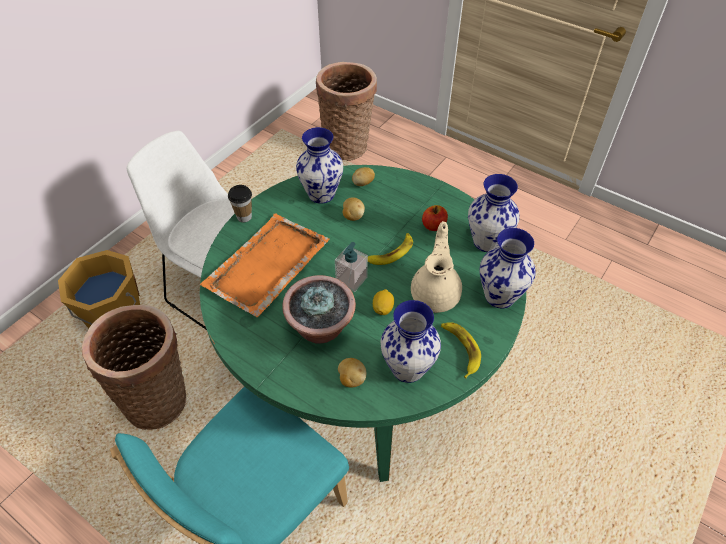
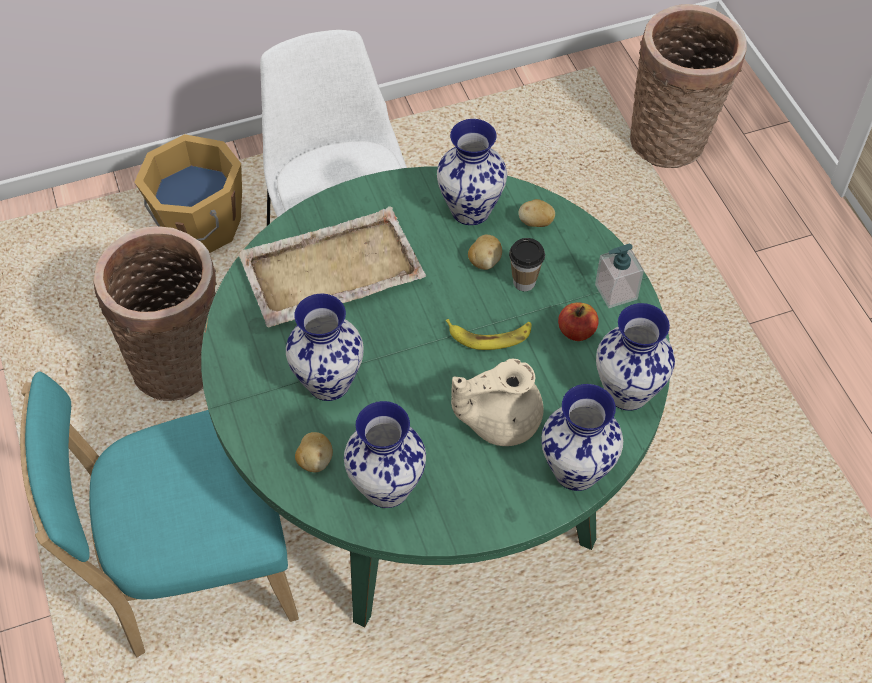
camera: 35 degrees right, 5 degrees up
orange tray [200,213,330,317] -> beige tray [238,206,426,328]
cup [228,185,252,222] -> cup moved to [509,238,545,291]
potted plant [282,275,356,344] -> vase [286,294,363,401]
soap dispenser [335,242,368,292] -> soap dispenser moved to [595,244,644,308]
lemon [373,289,394,315] -> none
beige teapot [411,221,462,313] -> beige teapot turned 150 degrees counterclockwise [451,359,544,446]
banana [441,322,481,378] -> none

